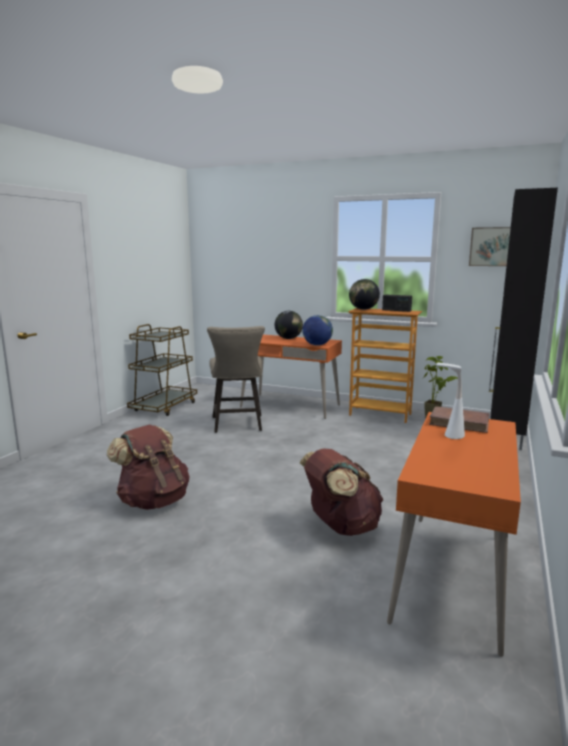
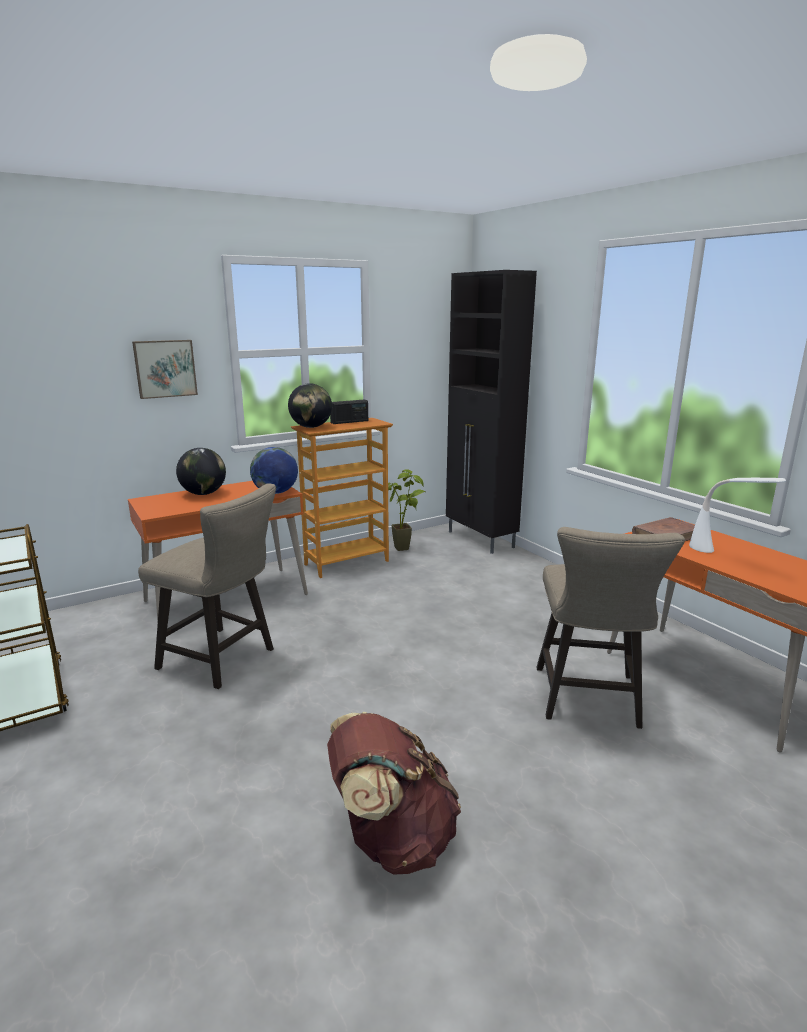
camera: 55 degrees left, 5 degrees up
brown backpack [300,449,383,536] -> beige stool [536,527,685,729]
picture [469,227,511,266] -> picture moved to [132,340,198,399]

